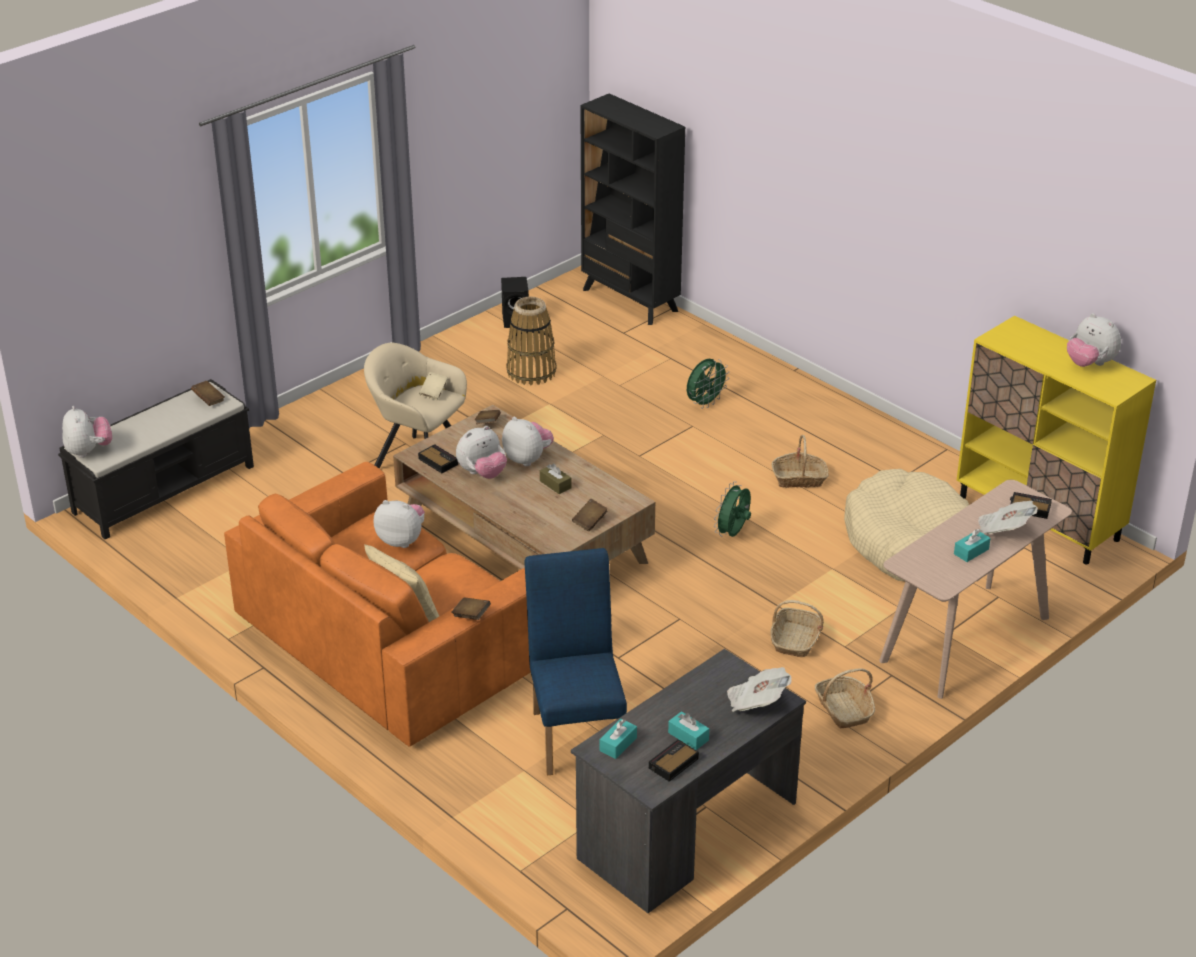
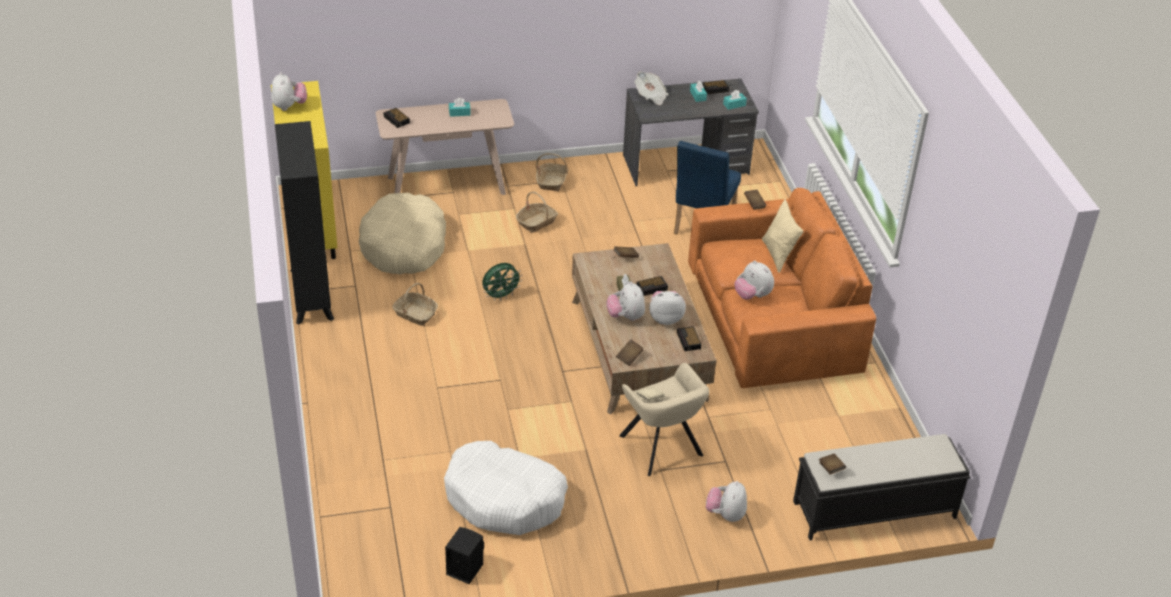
camera: 150 degrees left, 5 degrees up
plush toy [62,406,112,458] -> plush toy moved to [706,481,747,522]
basket [506,297,557,385] -> white dog bed [444,441,568,535]
black bookcase [580,94,685,325] -> black bookcase moved to [275,121,334,324]
green fan [687,359,729,409] -> none
newspaper [978,501,1038,534] -> none
none -> alarm clock [637,276,668,296]

